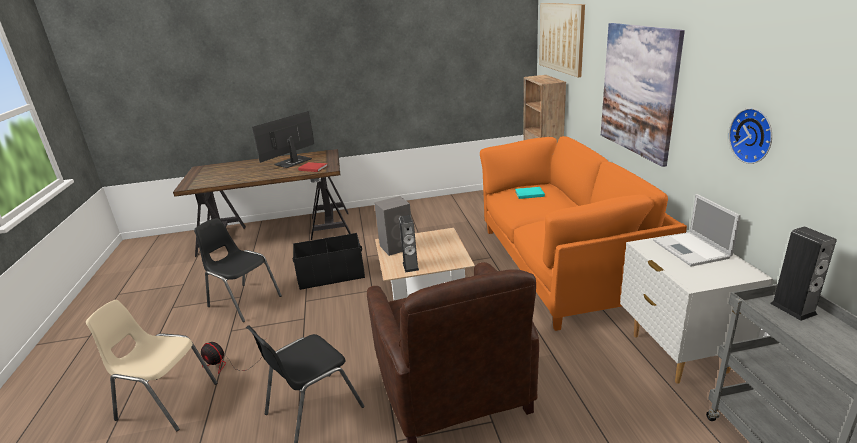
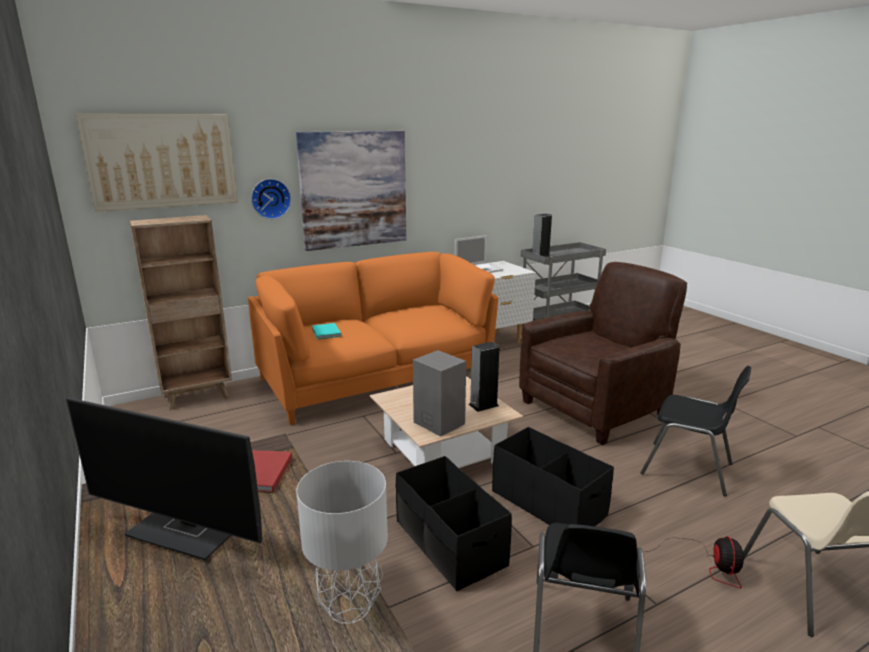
camera: 110 degrees left, 5 degrees down
wall clock [729,108,772,164] -> wall clock moved to [251,179,291,219]
none -> grey table lamp [296,461,388,624]
none -> black storage box [492,427,614,526]

